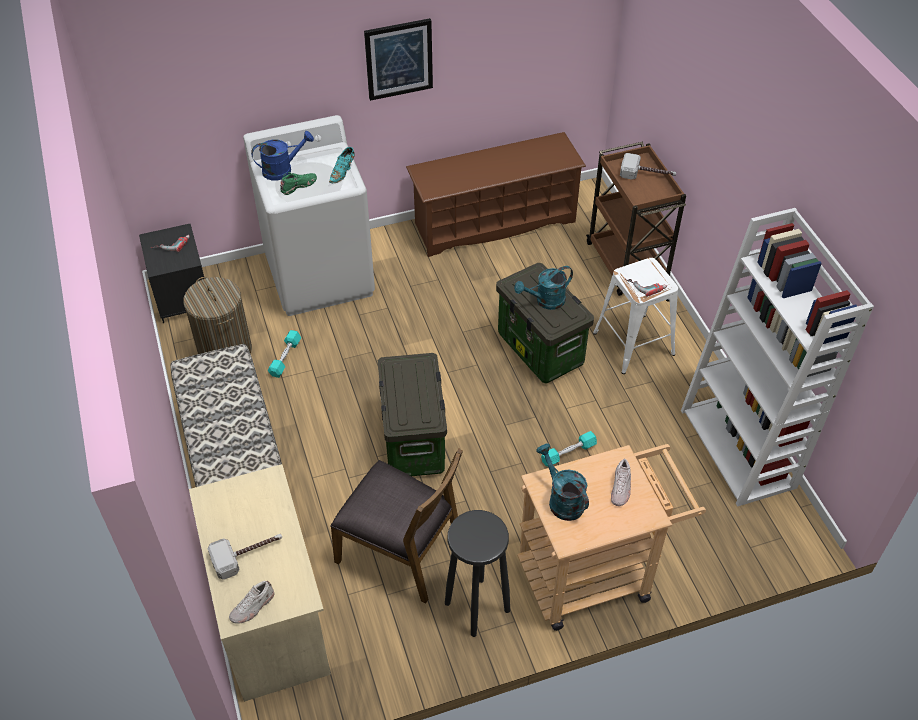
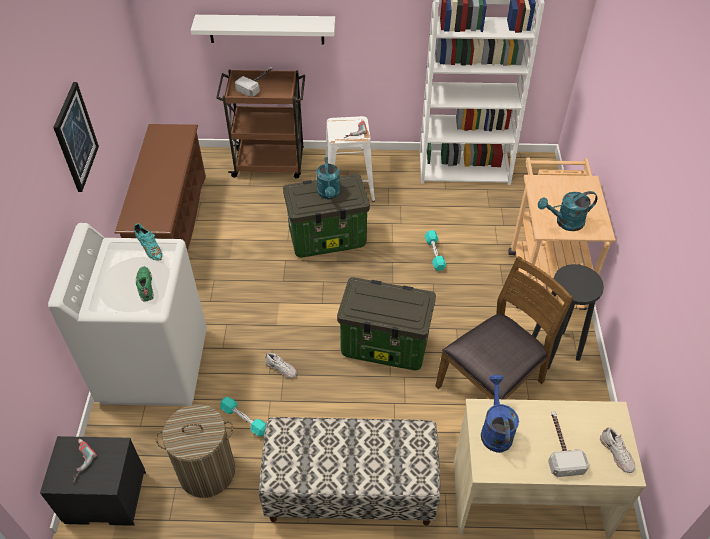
camera: 70 degrees left, 0 degrees up
blue watering can [251,131,314,181] -> blue watering can moved to [481,375,519,453]
white shoe [611,458,631,506] -> white shoe moved to [265,353,297,378]
none -> white shelf [191,15,335,44]

